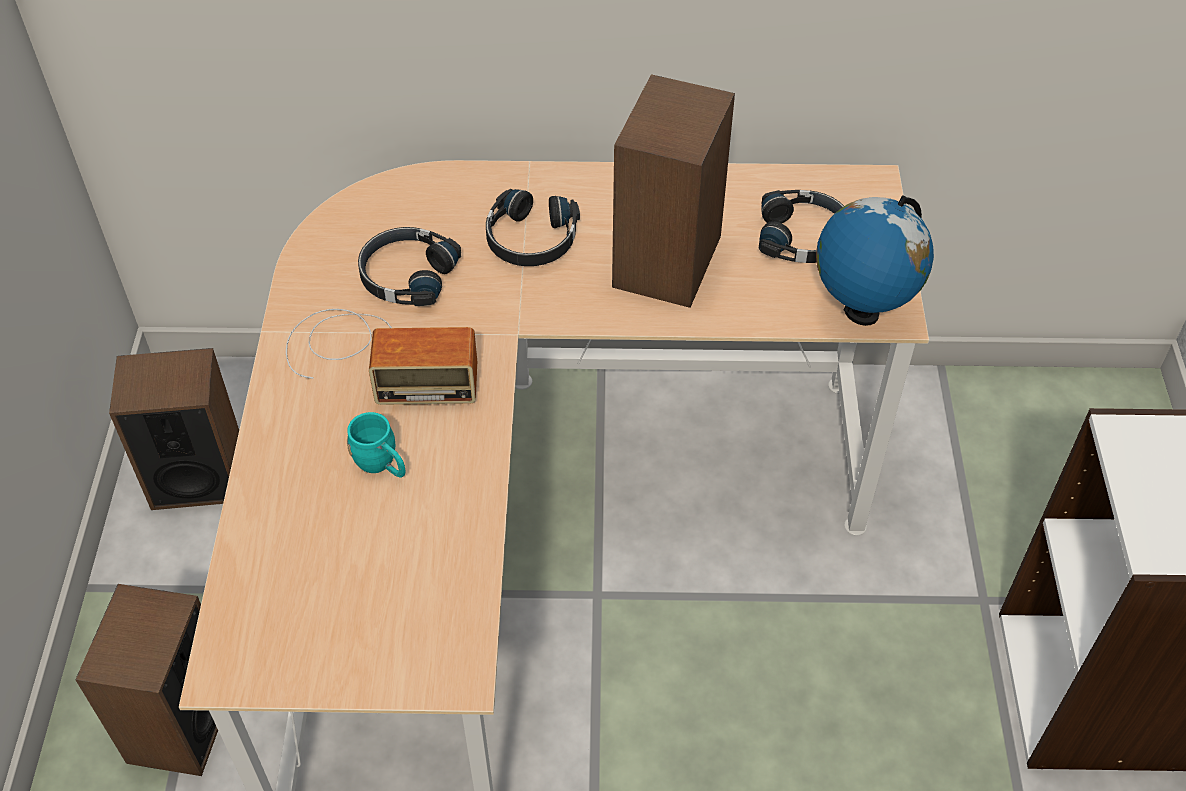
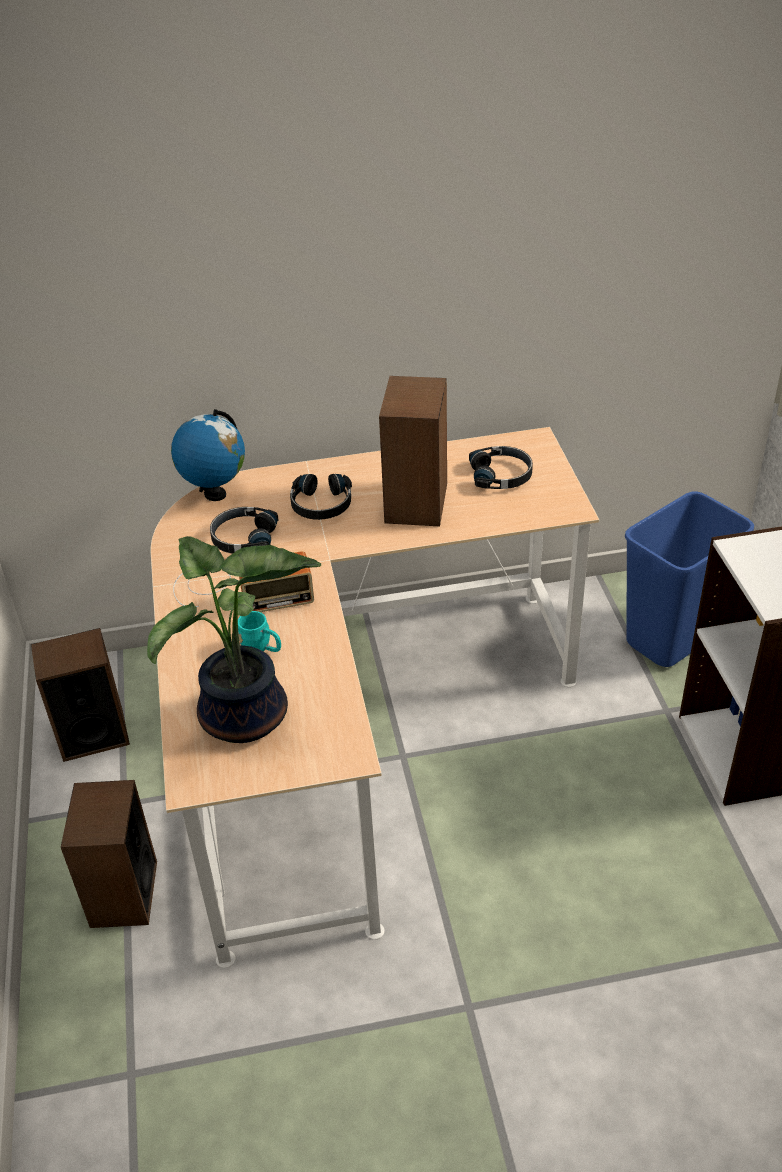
camera: 10 degrees left, 10 degrees down
globe [816,196,934,326] -> globe moved to [171,409,245,501]
none -> potted plant [147,536,322,743]
none -> blue trash can [625,491,754,667]

